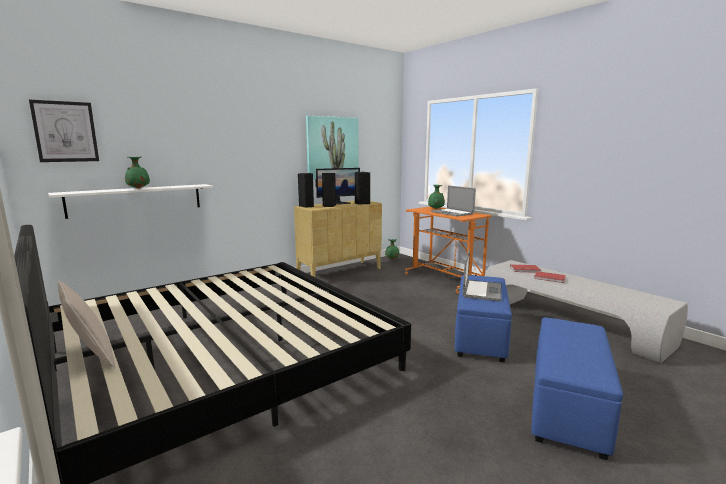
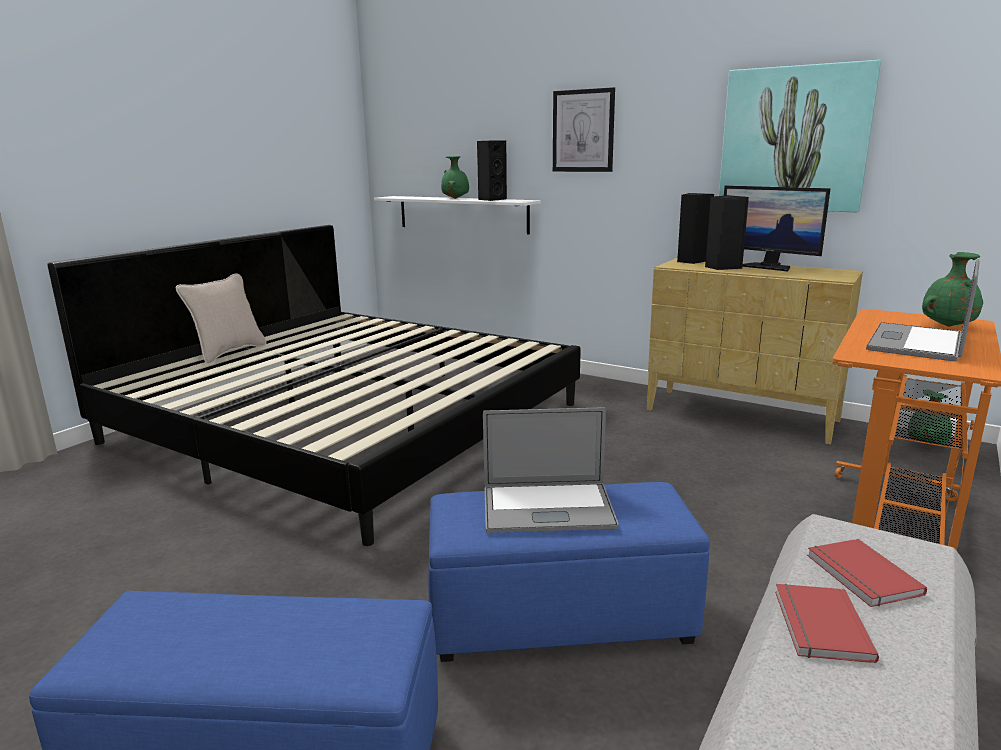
camera: 70 degrees right, 5 degrees up
picture [29,100,99,162] -> picture moved to [553,87,615,172]
black speaker [355,172,370,205] -> black speaker moved to [477,141,507,201]

